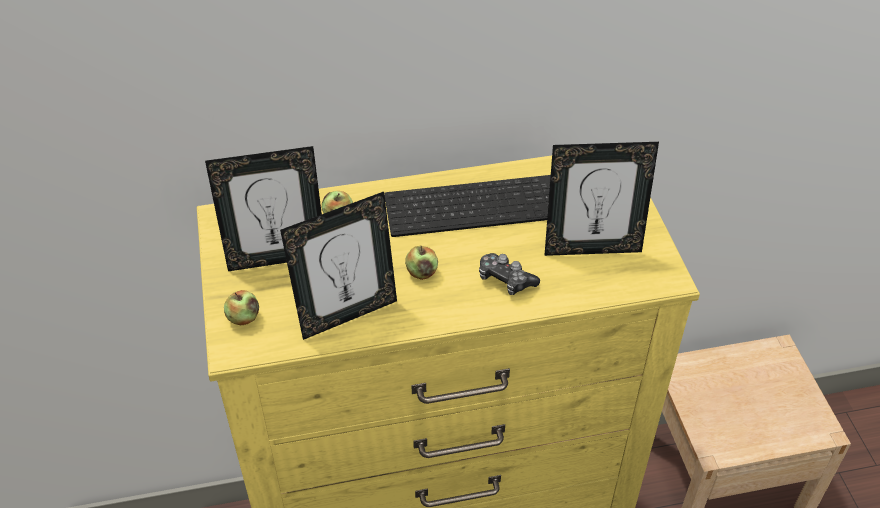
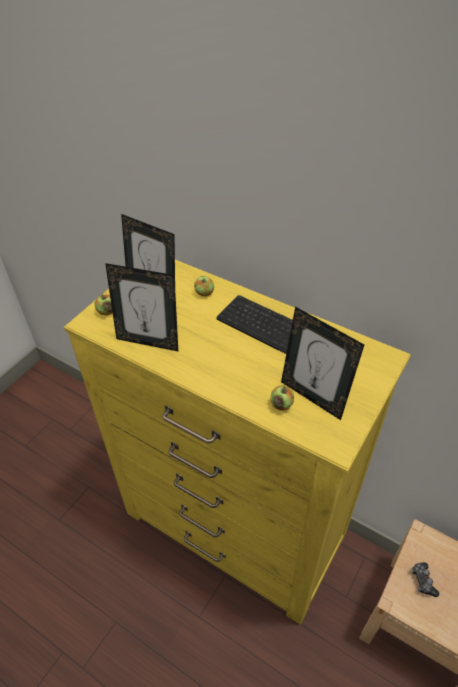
camera: 45 degrees right, 0 degrees up
apple [405,246,438,280] -> apple moved to [270,385,294,411]
game controller [479,253,540,295] -> game controller moved to [411,562,439,597]

